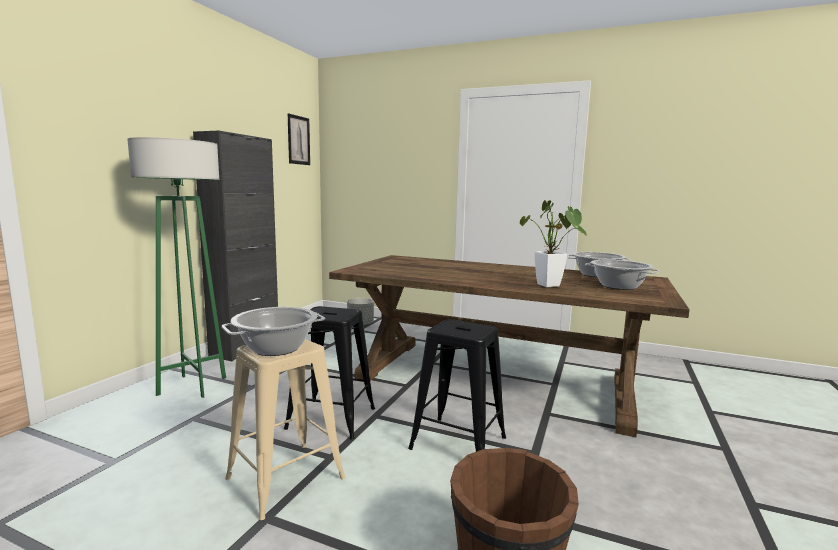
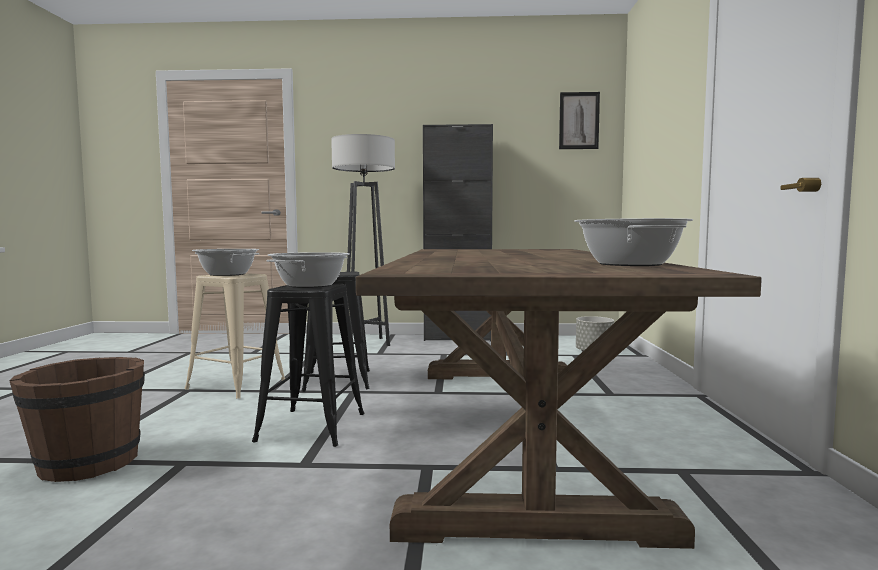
camera: 70 degrees right, 5 degrees down
green floor lamp [127,137,226,398] -> grey floor lamp [331,134,395,346]
potted plant [520,200,588,287] -> none
cooking pot [585,260,660,290] -> cooking pot moved to [266,252,350,288]

